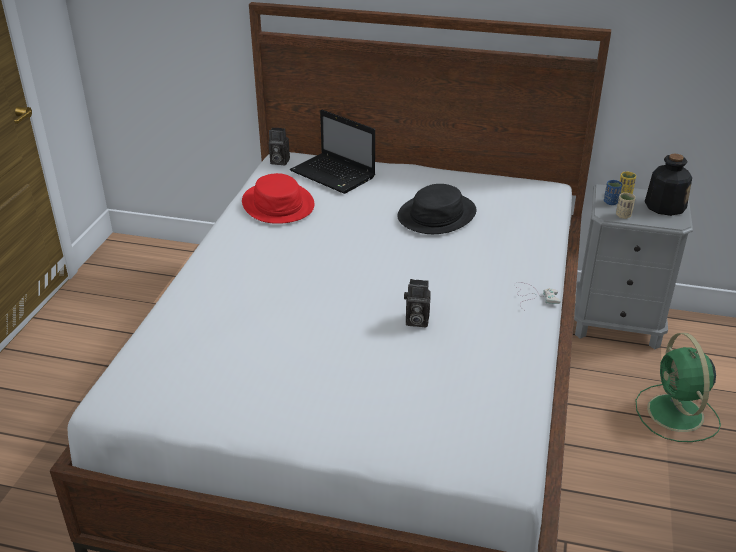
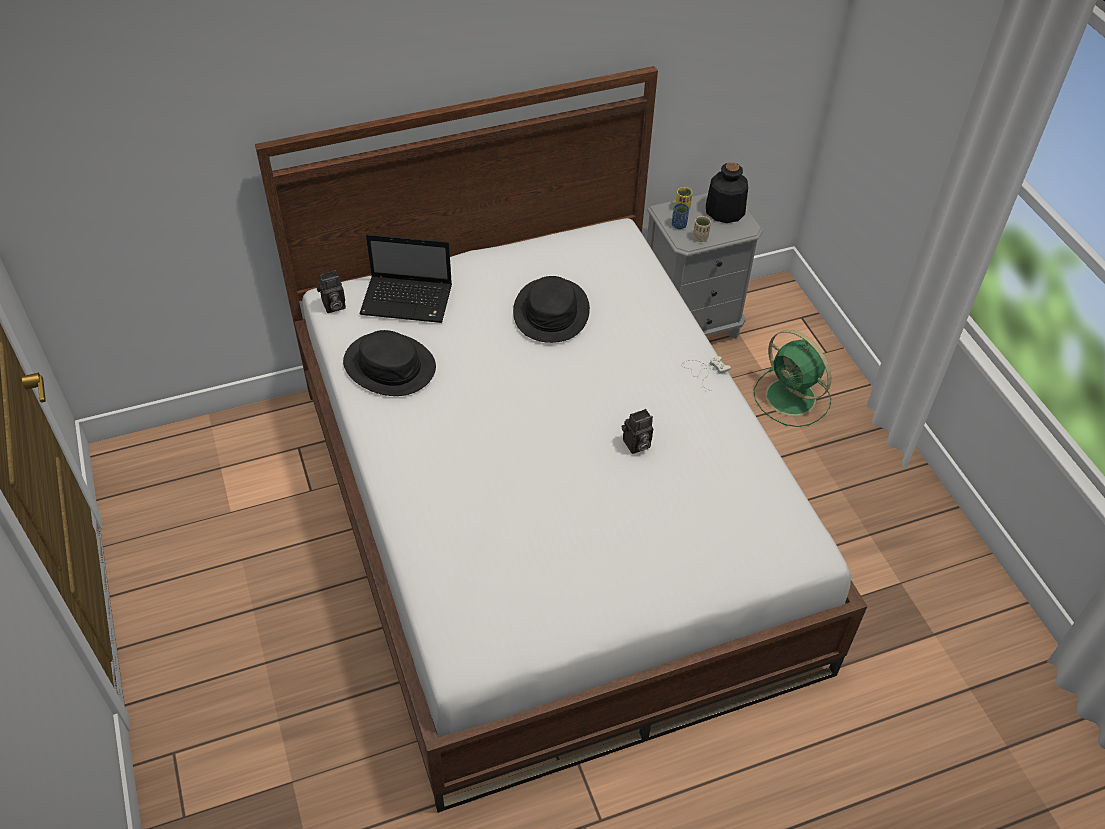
camera: 35 degrees left, 15 degrees up
red hat [242,173,314,224] -> black hat [343,330,436,396]

